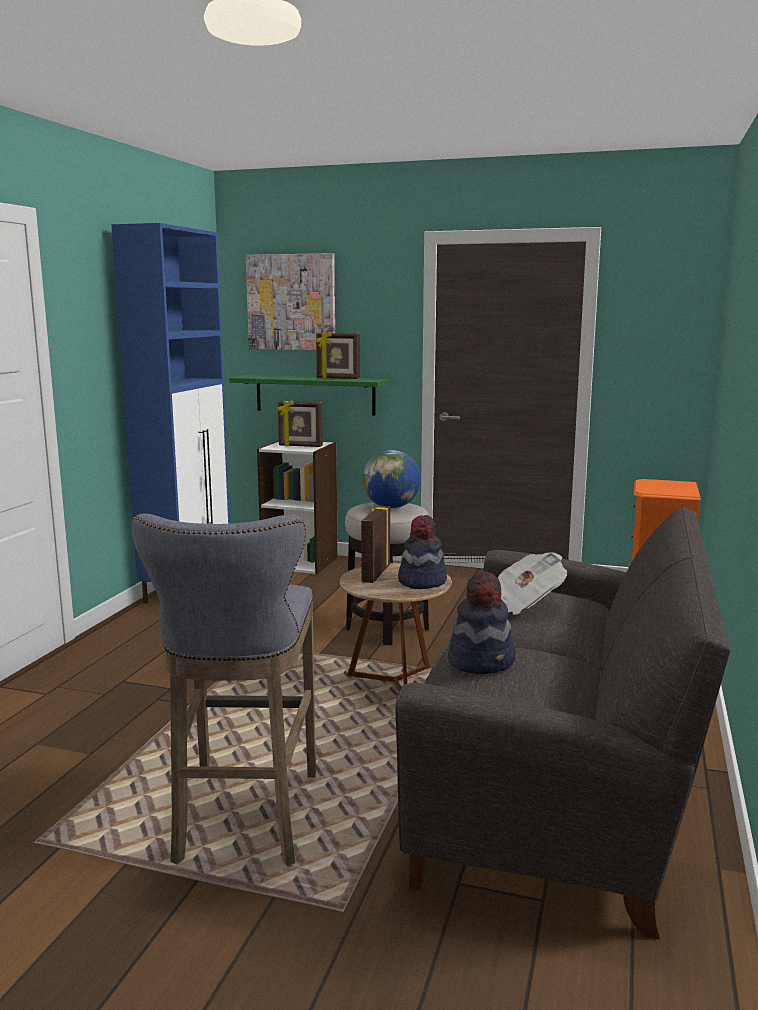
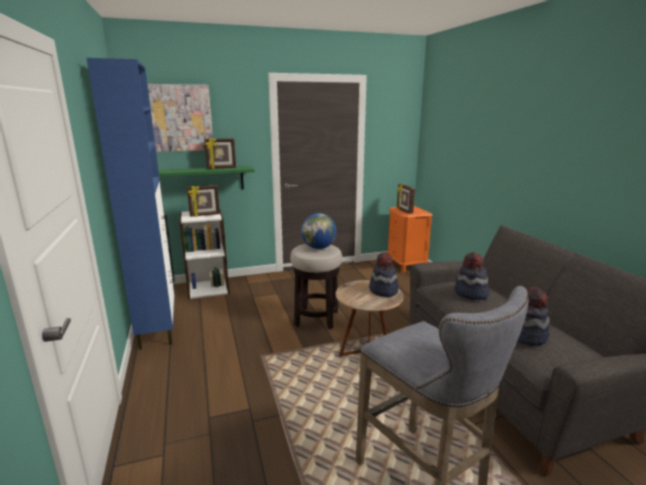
camera: 35 degrees left, 5 degrees up
picture frame [361,506,390,583] -> picture frame moved to [397,184,415,214]
newspaper [498,552,567,615] -> hat [455,252,489,300]

